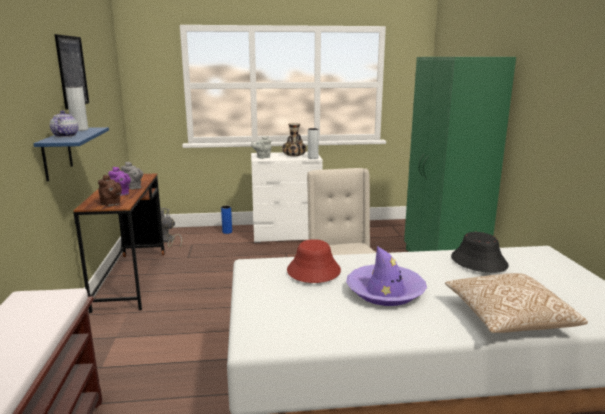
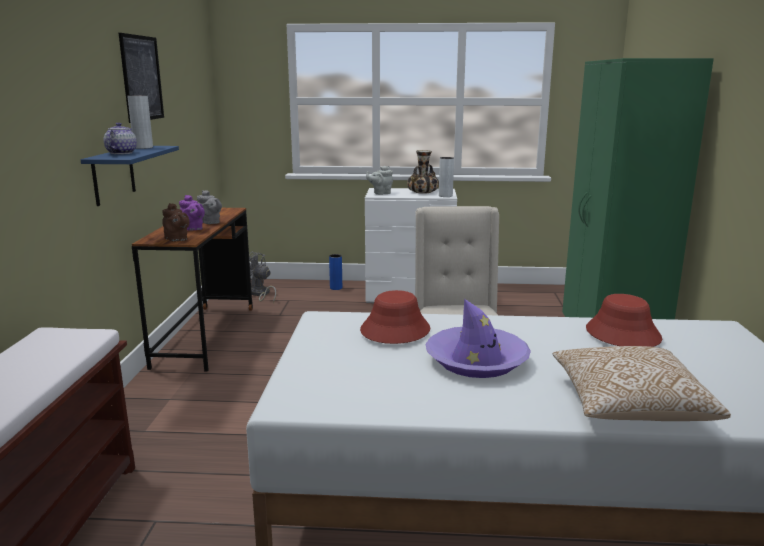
camera: 10 degrees right, 0 degrees up
black hat [451,232,509,273] -> red hat [586,294,662,347]

